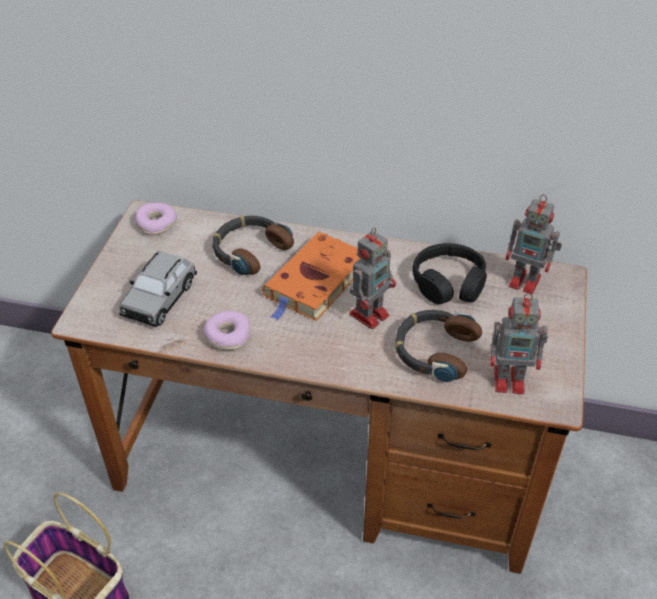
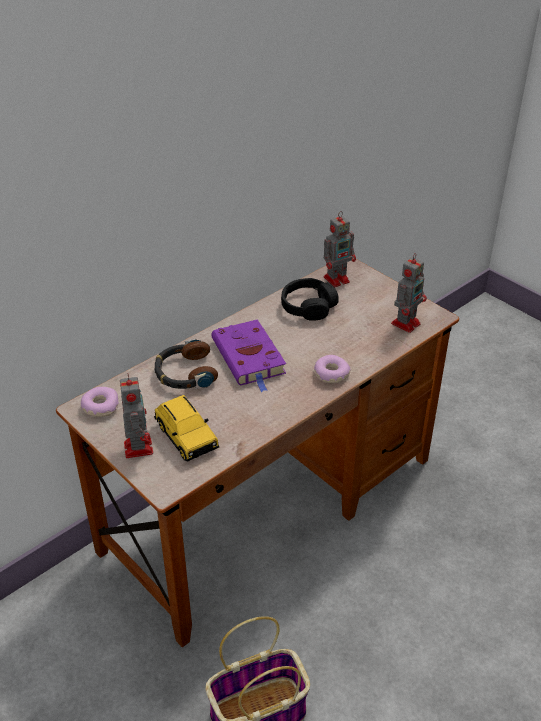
camera: 55 degrees left, 5 degrees down
grey toy car [119,251,197,327] -> yellow toy car [154,395,219,462]
donut [204,311,250,350] -> donut moved to [314,355,351,383]
orange book [262,232,361,321] -> purple book [211,319,286,392]
toy robot [349,228,396,329] -> toy robot moved to [120,375,153,458]
headphones [395,310,482,382] -> none

